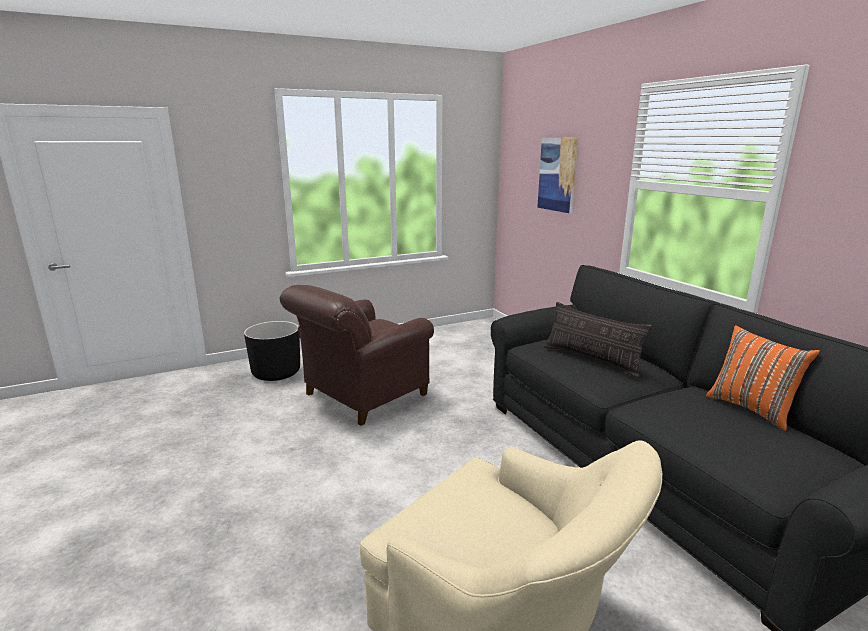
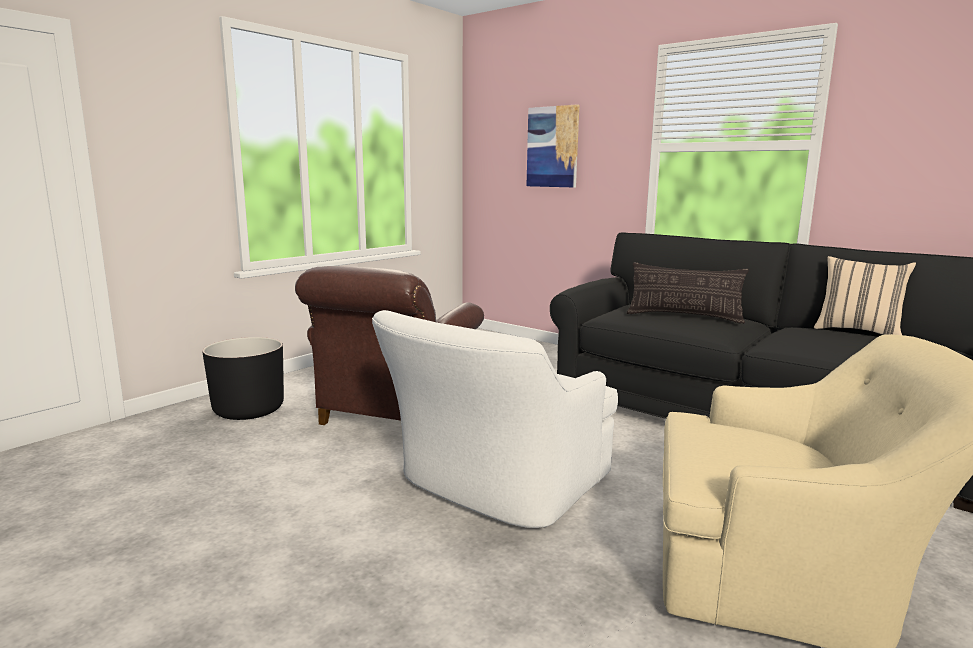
camera: 25 degrees left, 5 degrees down
orange pillow [706,325,820,431] -> beige pillow [814,256,916,335]
none -> white armchair [372,310,618,528]

